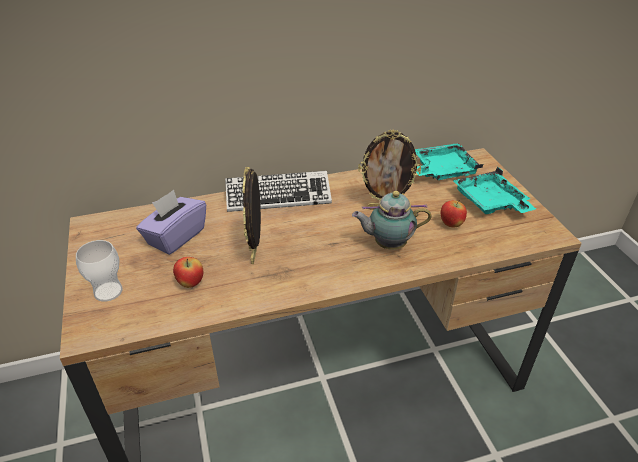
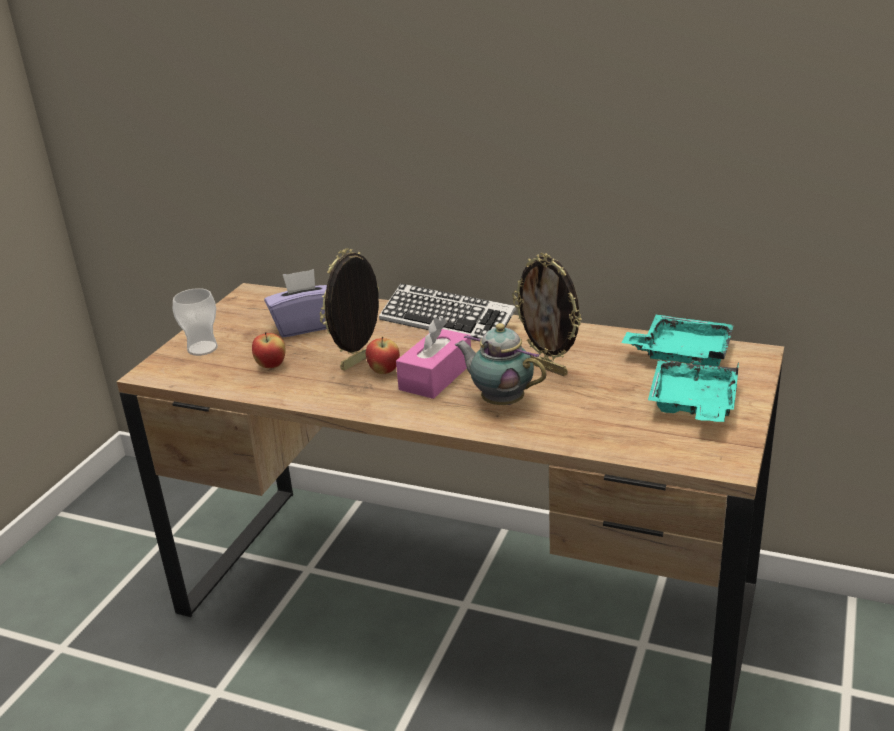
camera: 40 degrees right, 10 degrees down
apple [441,200,467,227] -> apple moved to [366,337,400,374]
none -> pink tissue box [396,317,471,399]

